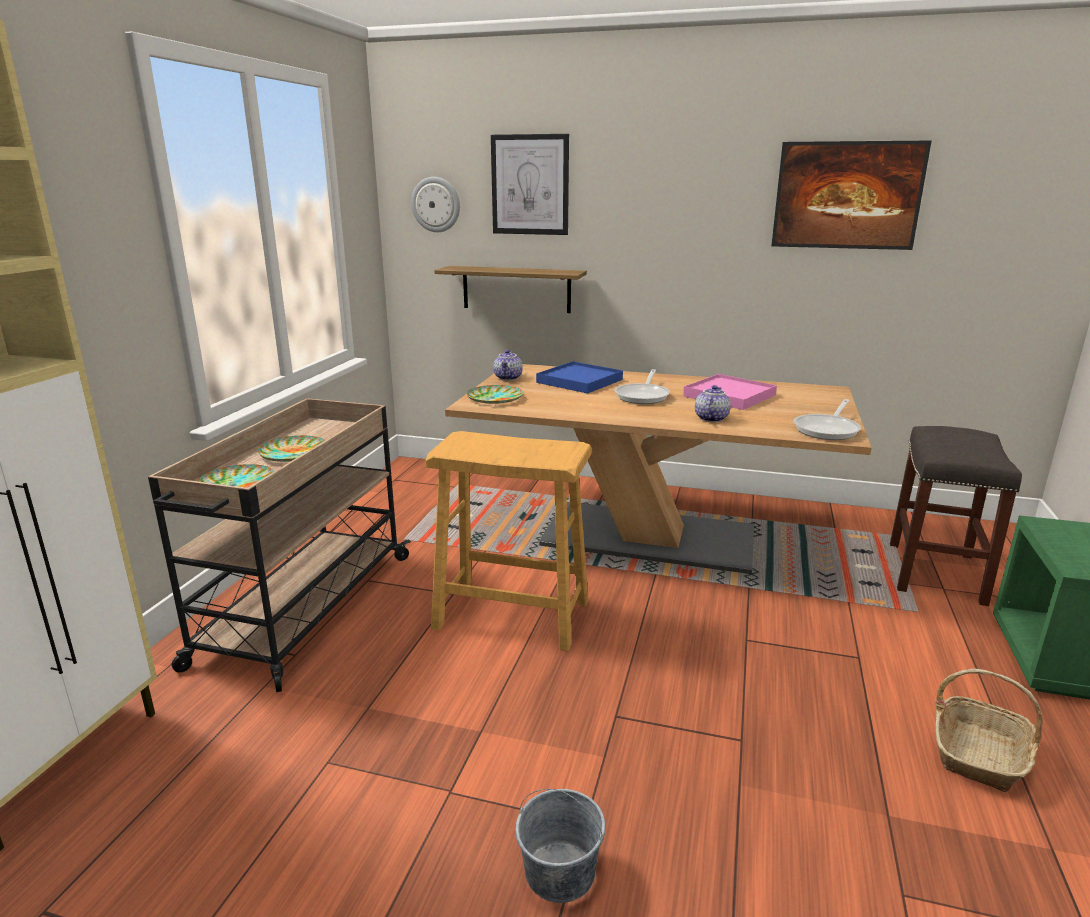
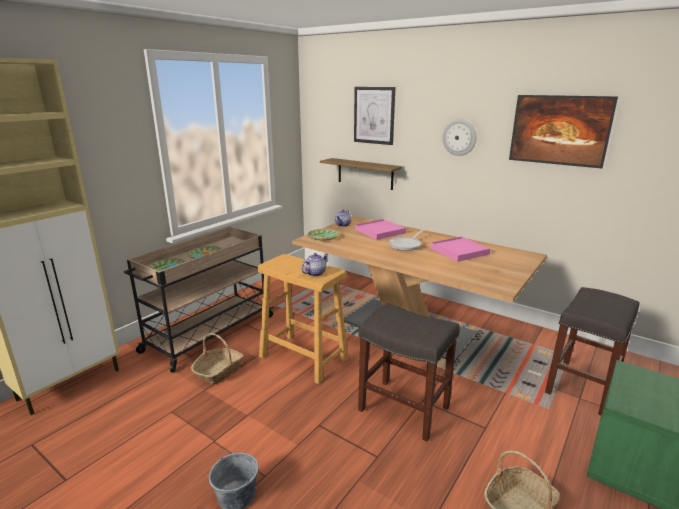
camera: 20 degrees right, 0 degrees up
wall clock [411,177,460,232] -> wall clock moved to [443,120,477,156]
blue tray [536,361,623,393] -> pink tray [355,219,406,240]
teapot [695,385,731,422] -> teapot moved to [301,253,328,276]
frying pan [794,399,861,440] -> none
none -> basket [191,333,244,385]
none -> grey stool [358,303,460,441]

